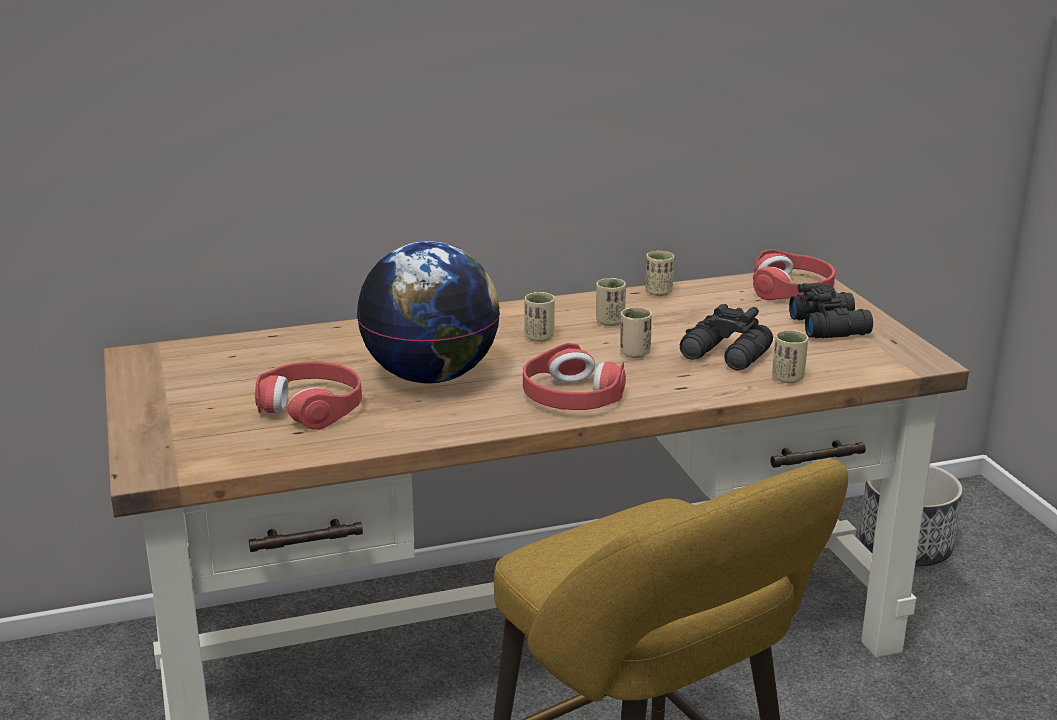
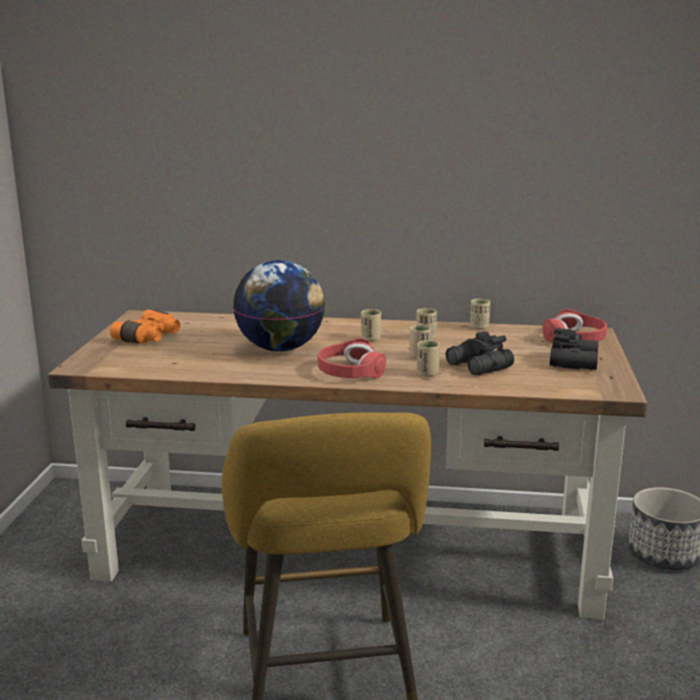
camera: 25 degrees right, 5 degrees down
red headphones [255,361,362,430] -> none
beige cup [772,330,808,383] -> beige cup moved to [417,340,440,377]
none -> orange binoculars [110,310,180,344]

